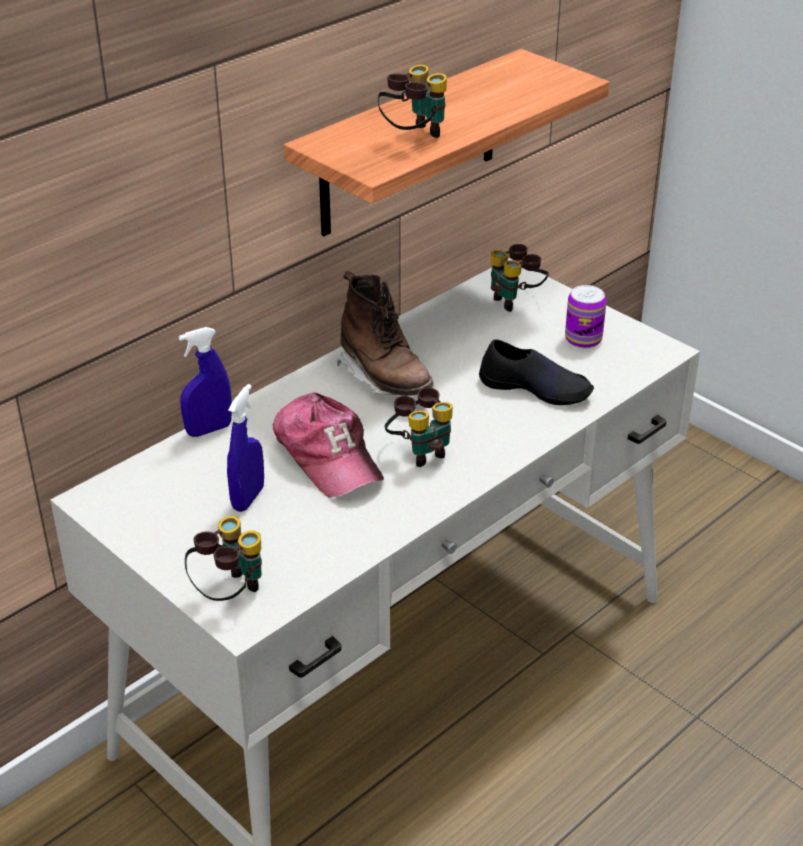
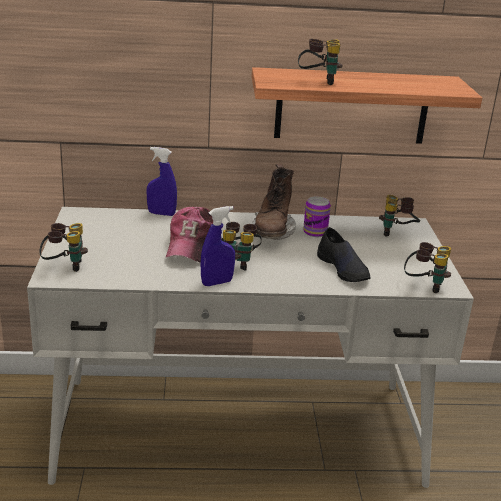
camera: 40 degrees right, 10 degrees down
blue spray bottle [227,384,264,512] -> blue spray bottle moved to [201,206,235,286]
can [565,285,607,348] -> can moved to [303,197,331,237]
none -> binoculars [404,242,451,293]

